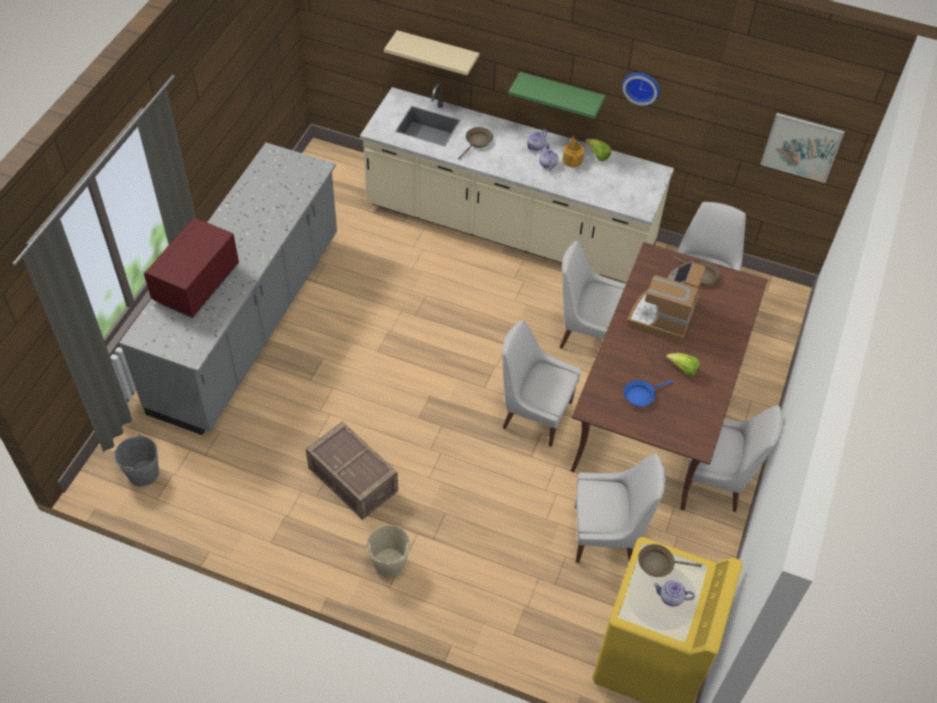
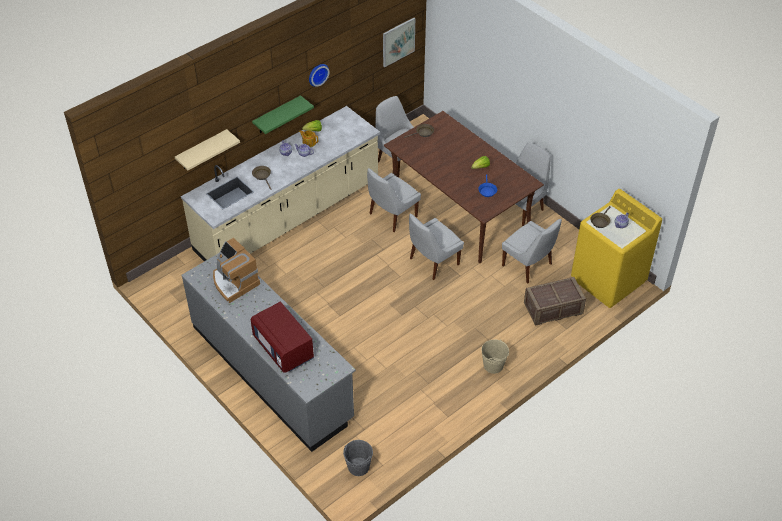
camera: 60 degrees left, 5 degrees down
crate [306,421,398,520] -> crate moved to [524,277,586,326]
white chair [575,453,666,563] -> white chair turned 105 degrees clockwise [502,219,562,284]
coffee machine [627,261,706,343] -> coffee machine moved to [213,238,260,303]

